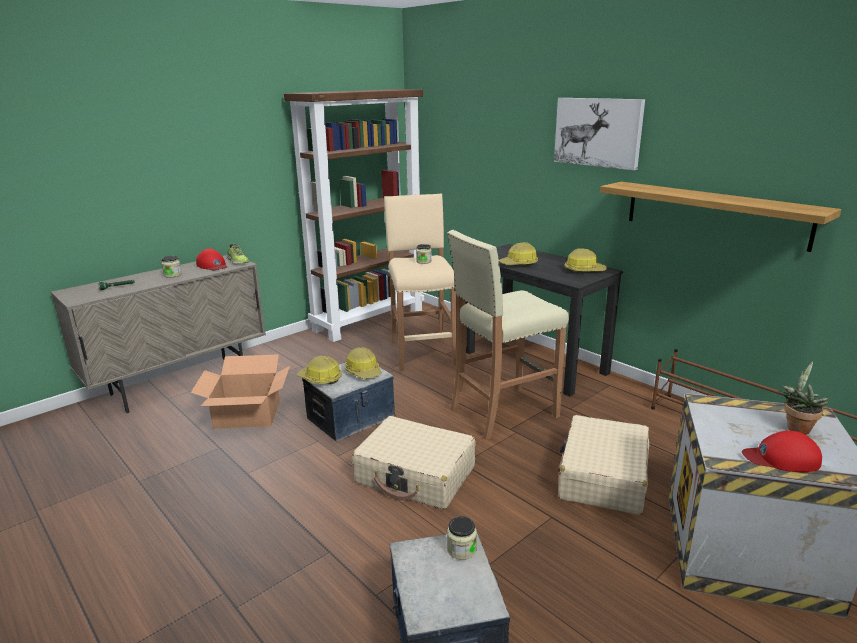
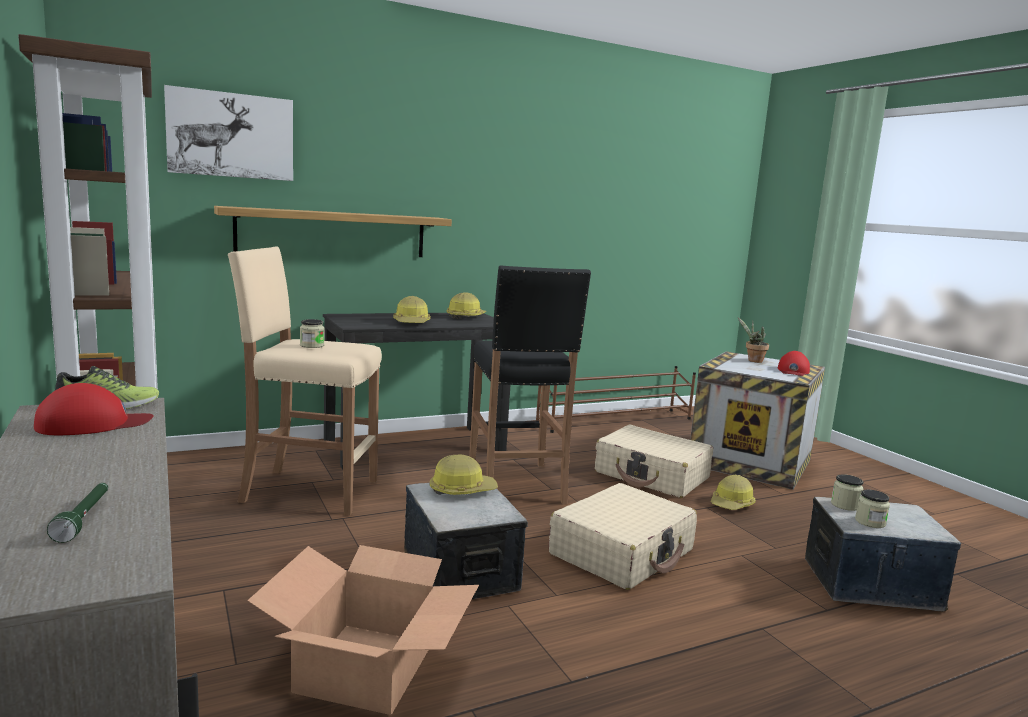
camera: 75 degrees left, 10 degrees down
jar [162,256,182,278] -> jar moved to [855,490,890,528]
hard hat [297,356,342,384] -> hard hat moved to [710,475,756,510]
beige stool [447,230,569,440] -> black stool [469,265,591,504]
picture [554,98,645,170] -> picture moved to [164,85,293,181]
shelf [600,182,841,252] -> shelf moved to [214,206,452,257]

